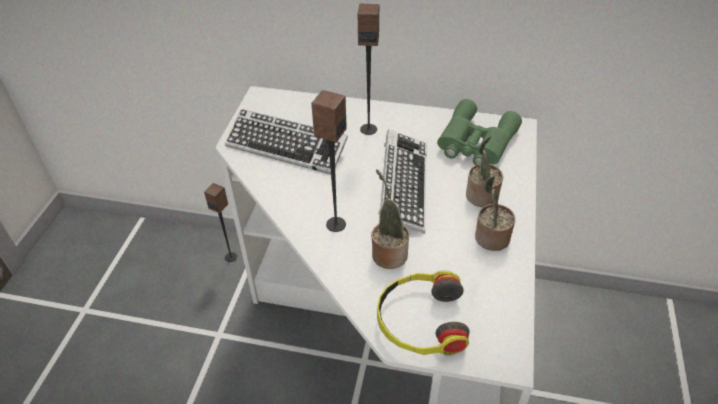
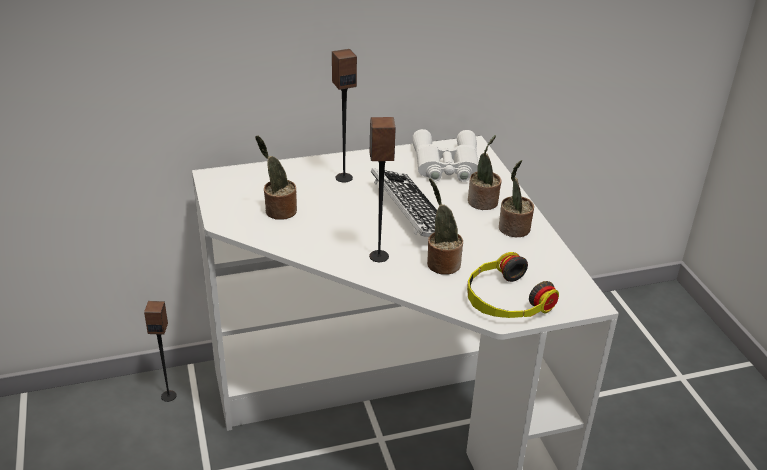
camera: 30 degrees left, 10 degrees down
keyboard [225,109,348,174] -> potted plant [255,135,297,220]
green binoculars [437,99,522,165] -> white binoculars [412,129,479,182]

